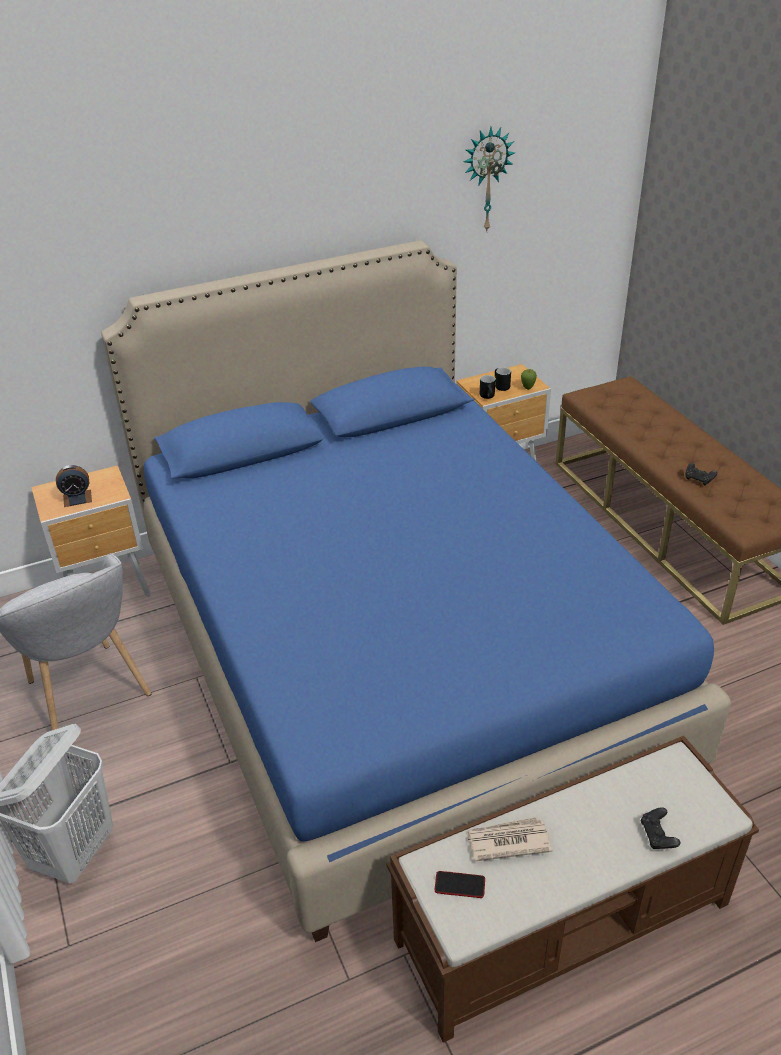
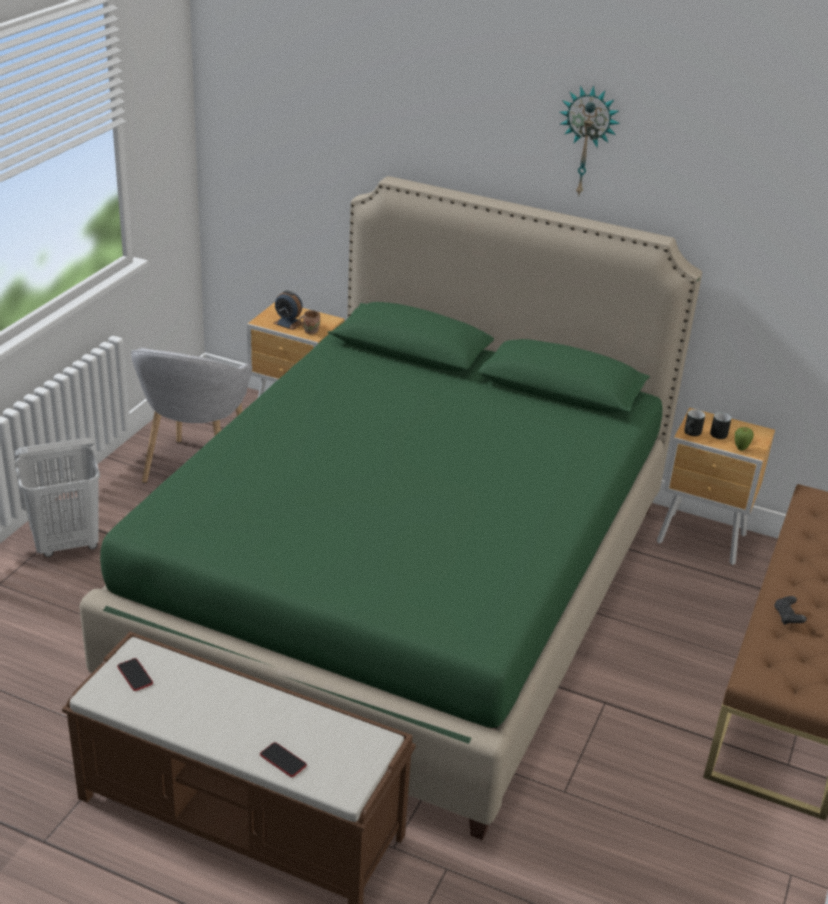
camera: 45 degrees right, 5 degrees down
blue bed [101,240,731,942] -> green bed [79,176,702,840]
wall clock [463,127,515,233] -> wall clock moved to [559,86,620,197]
newspaper [466,817,552,861] -> none
black game controller [641,807,680,849] -> phone [260,742,307,777]
none -> brown mug [299,310,320,335]

